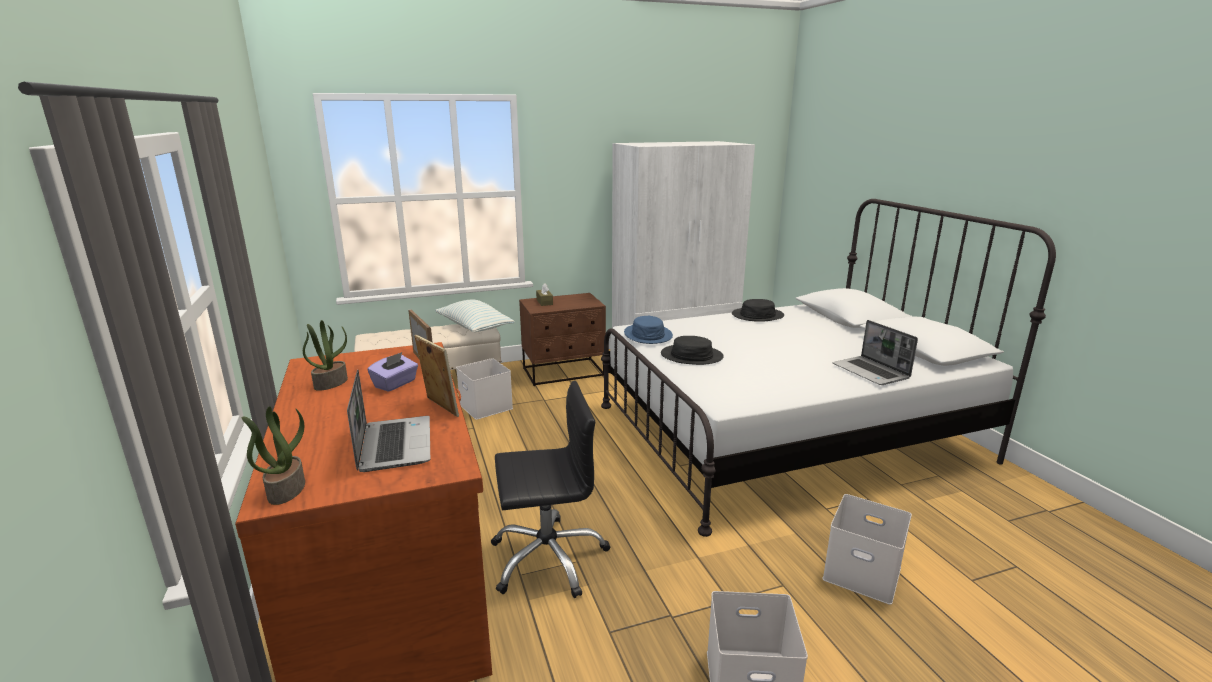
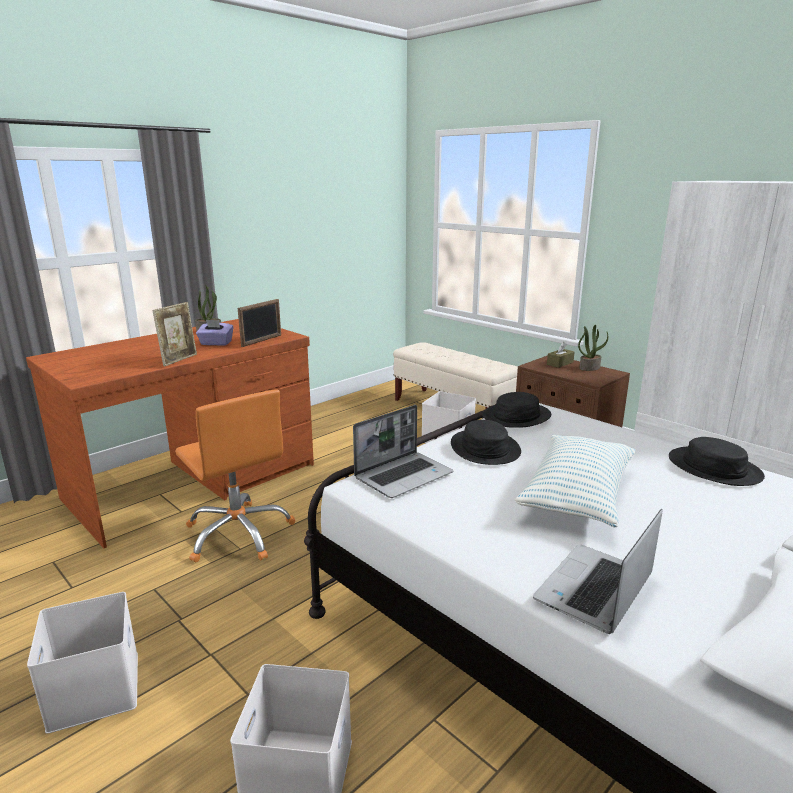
camera: 65 degrees right, 0 degrees up
potted plant [242,406,305,505] -> potted plant moved to [578,325,608,371]
laptop [347,370,430,472] -> laptop moved to [353,405,453,498]
pillow [435,299,515,332] -> pillow moved to [515,435,635,527]
black office chair [491,381,610,598] -> orange office chair [175,389,295,562]
blue hat [624,316,673,344] -> black hat [482,392,551,428]

